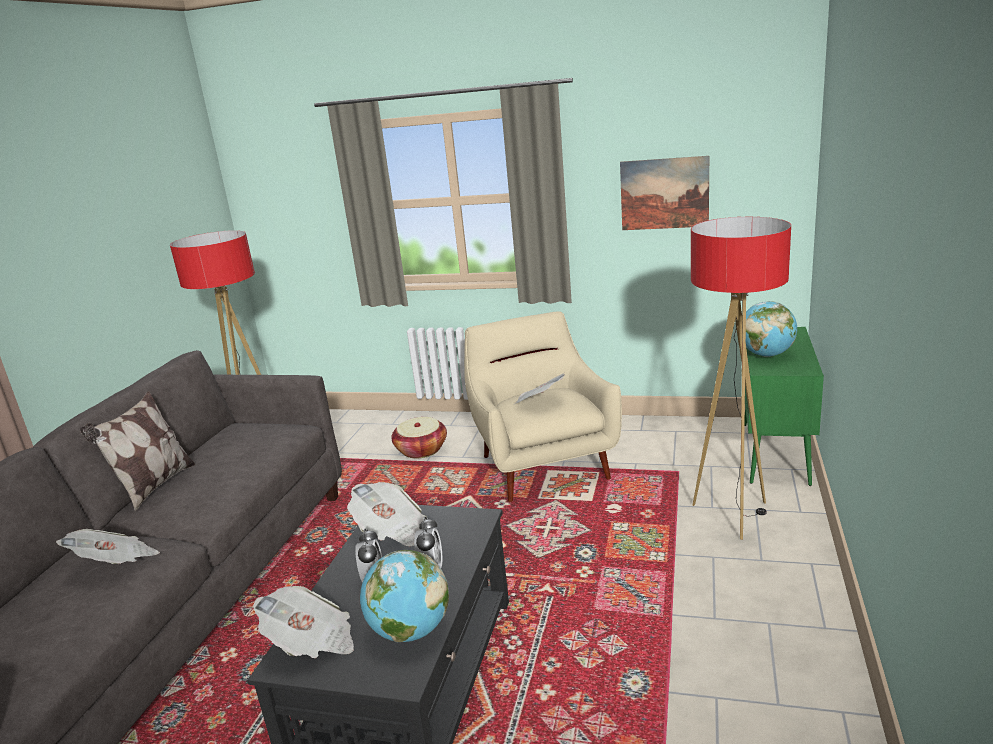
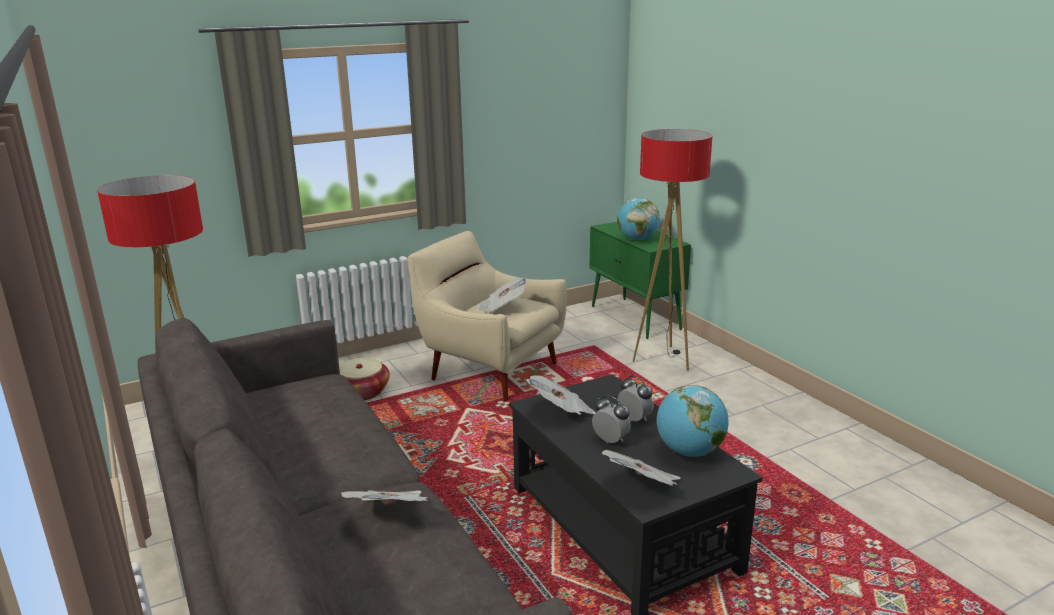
camera: 45 degrees left, 0 degrees up
pillow [80,391,195,511] -> none
picture [620,156,709,230] -> none

